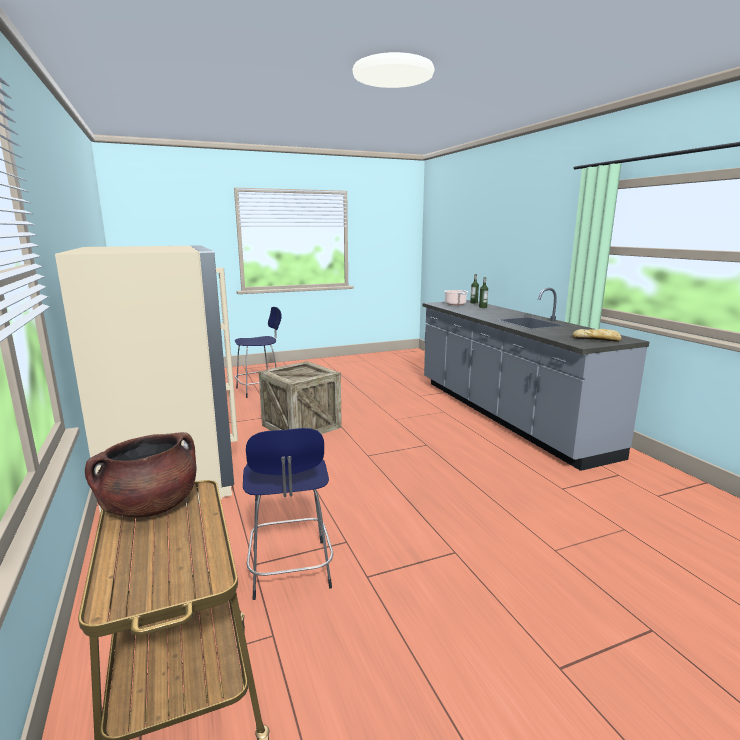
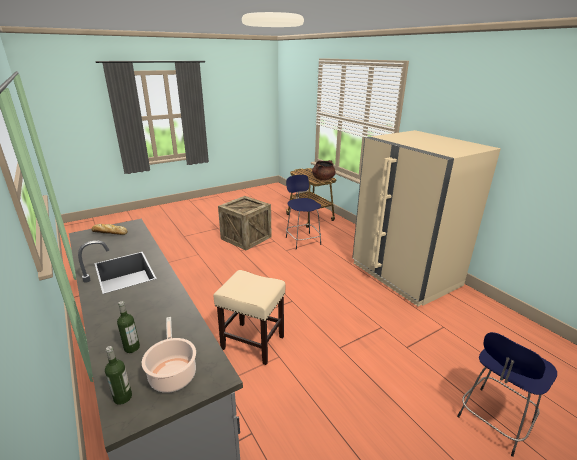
camera: 170 degrees right, 10 degrees up
crate [258,361,342,434] -> crate moved to [218,196,271,251]
none -> beige stool [213,270,285,365]

